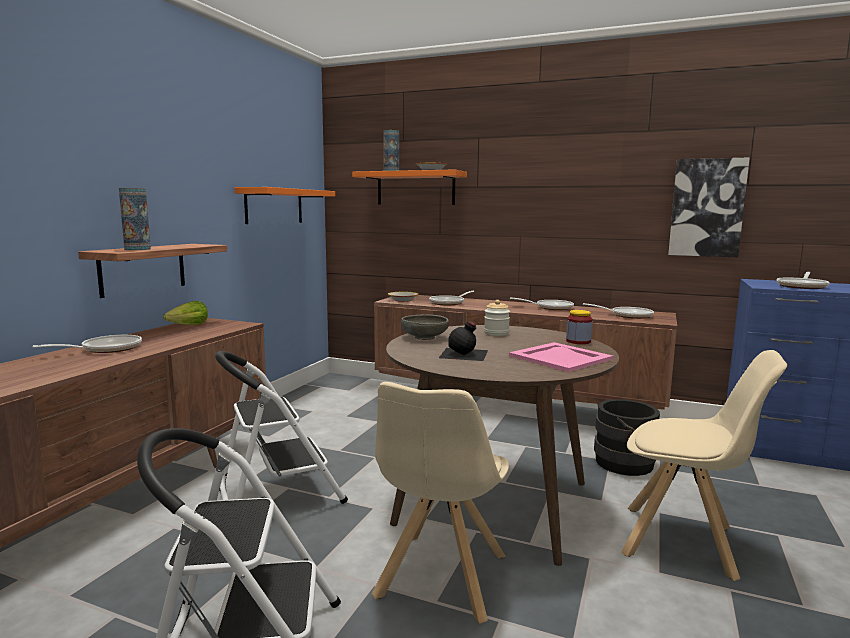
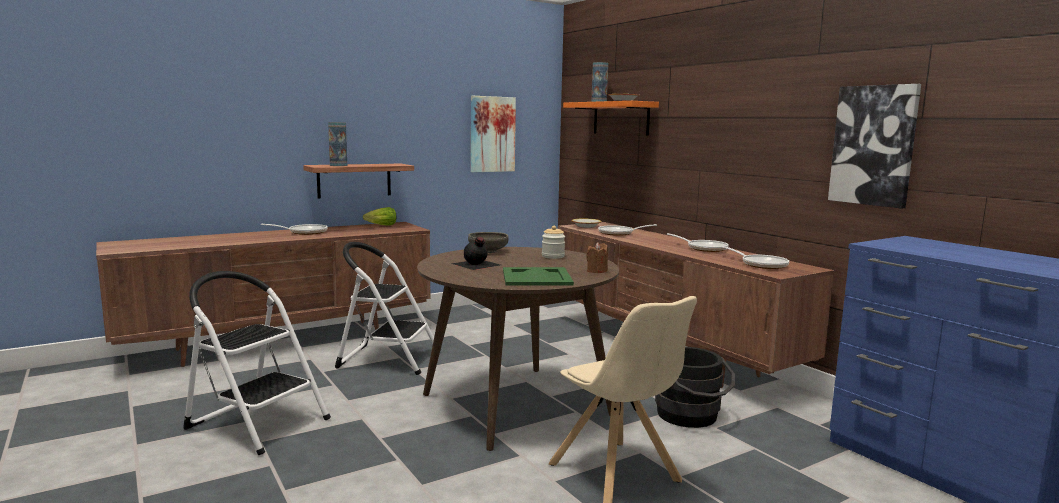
camera: 35 degrees right, 0 degrees up
orange shelf [234,187,335,224] -> picture [471,96,516,172]
beige chair [372,382,509,624] -> none
pink tray [509,342,613,372] -> green tray [503,267,574,285]
jar [566,310,592,344] -> brown candle [586,242,608,273]
frying pan [777,272,830,289] -> none

